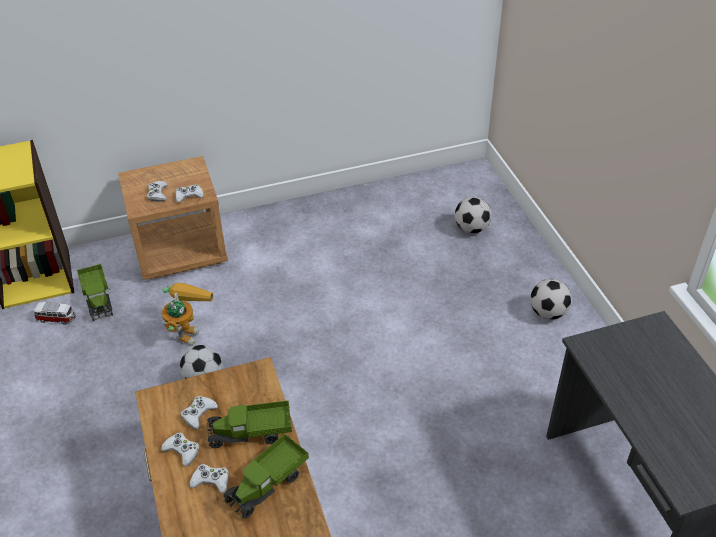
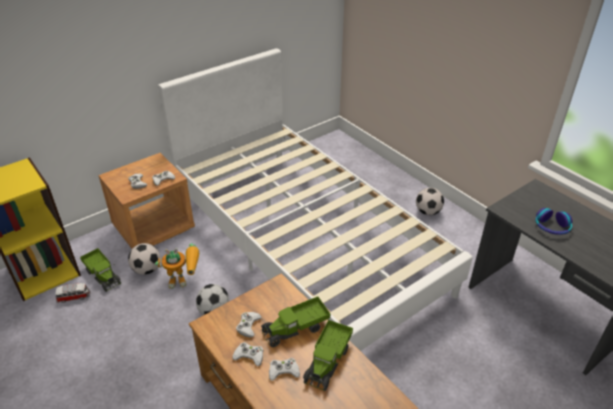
camera: 20 degrees left, 5 degrees down
toy robot [162,283,214,346] -> toy robot turned 90 degrees clockwise [155,243,199,289]
football [455,197,492,233] -> football moved to [128,243,161,275]
none -> white bed [158,48,473,351]
none -> headphones [535,208,572,235]

